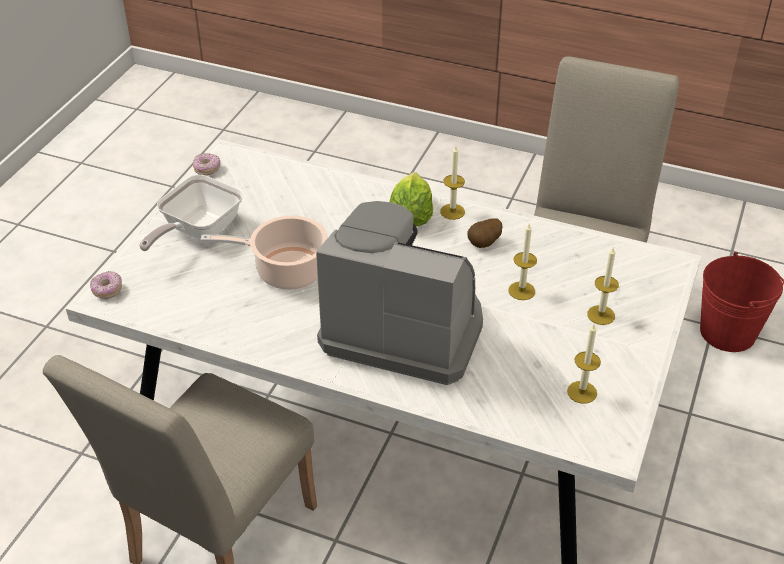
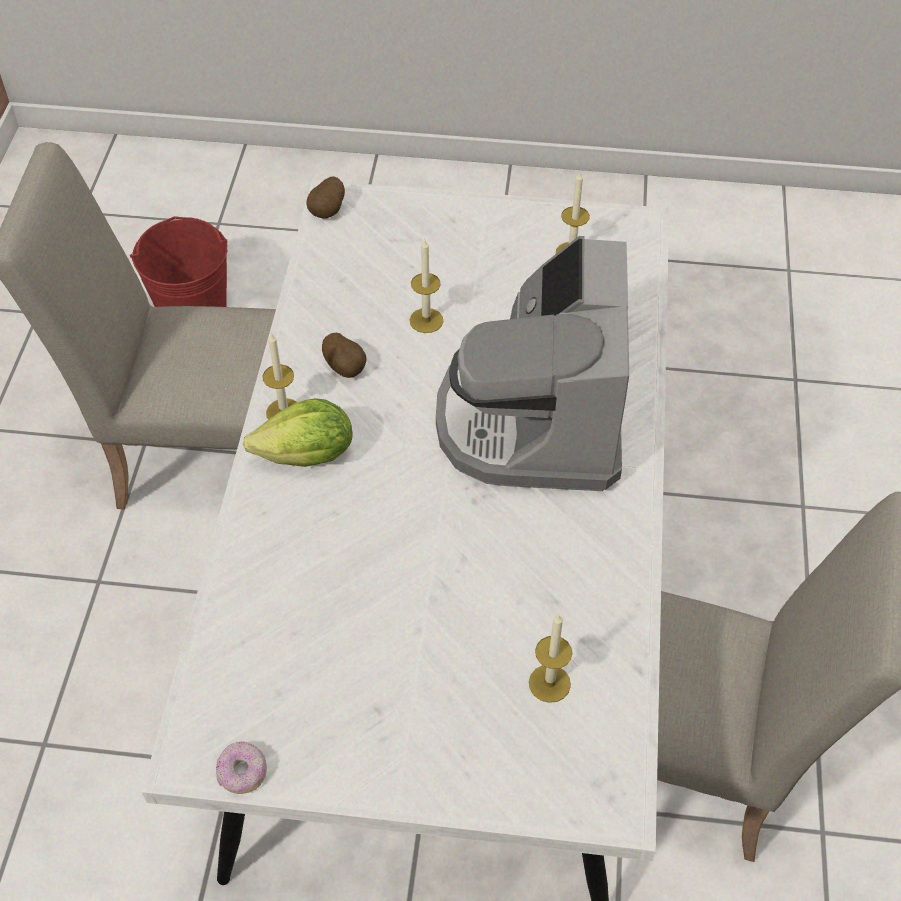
camera: 105 degrees left, 10 degrees up
donut [90,271,122,299] -> none
frying pan [139,175,243,251] -> none
cooking pot [201,215,328,290] -> none
candle [587,248,619,325] -> candle moved to [529,613,572,703]
none -> potato [306,176,345,218]

